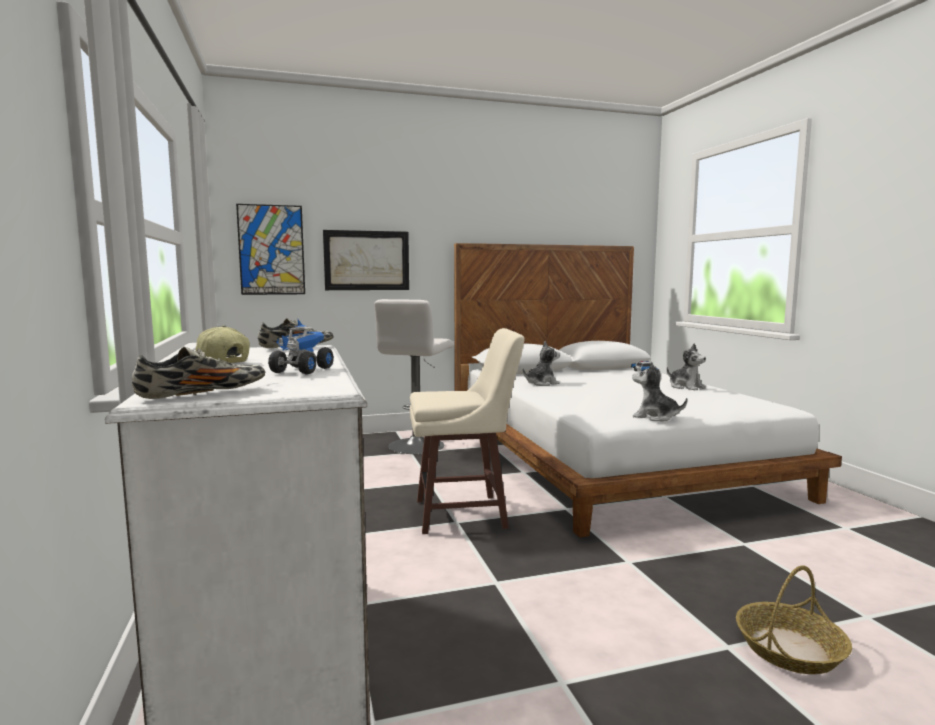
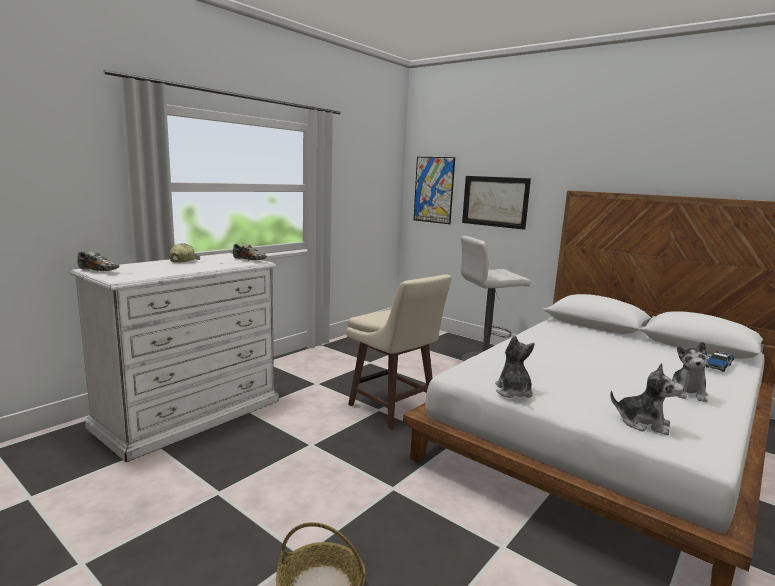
camera: 55 degrees right, 5 degrees up
toy truck [268,319,334,375] -> none
plush toy [523,341,560,386] -> plush toy moved to [610,363,684,435]

